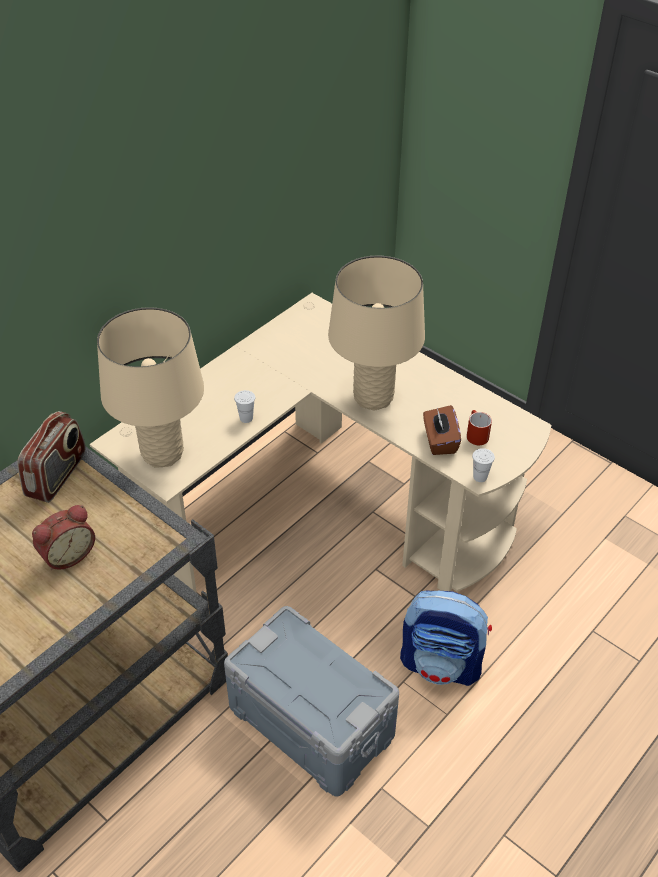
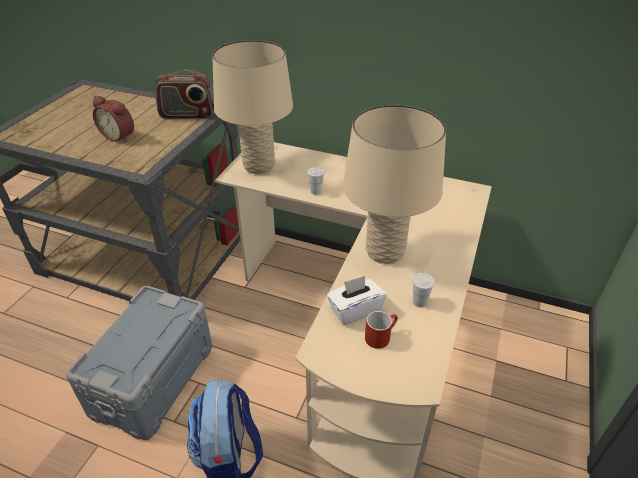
camera: 70 degrees right, 5 degrees down
brown tissue box [423,405,461,455] -> white tissue box [327,276,386,325]
white cup [472,448,495,482] -> white cup moved to [412,273,435,307]

